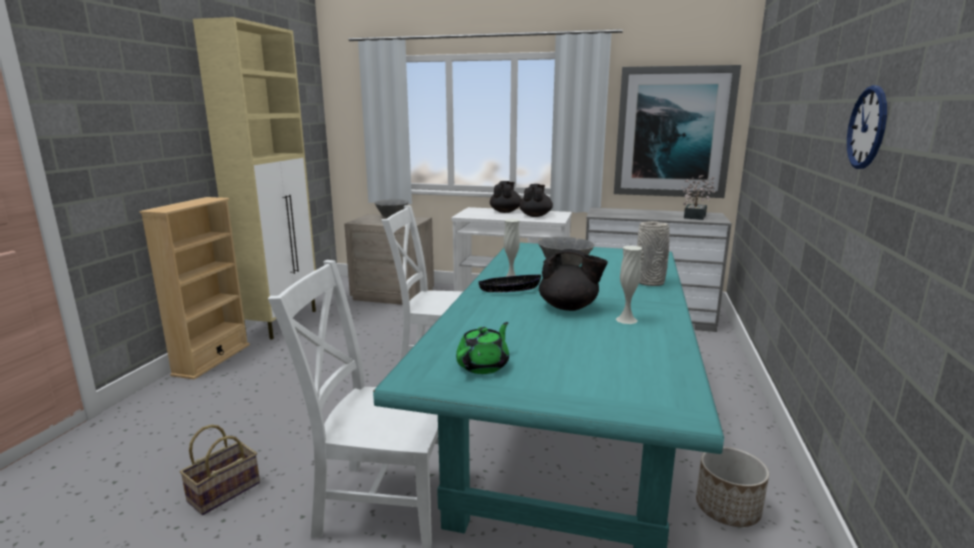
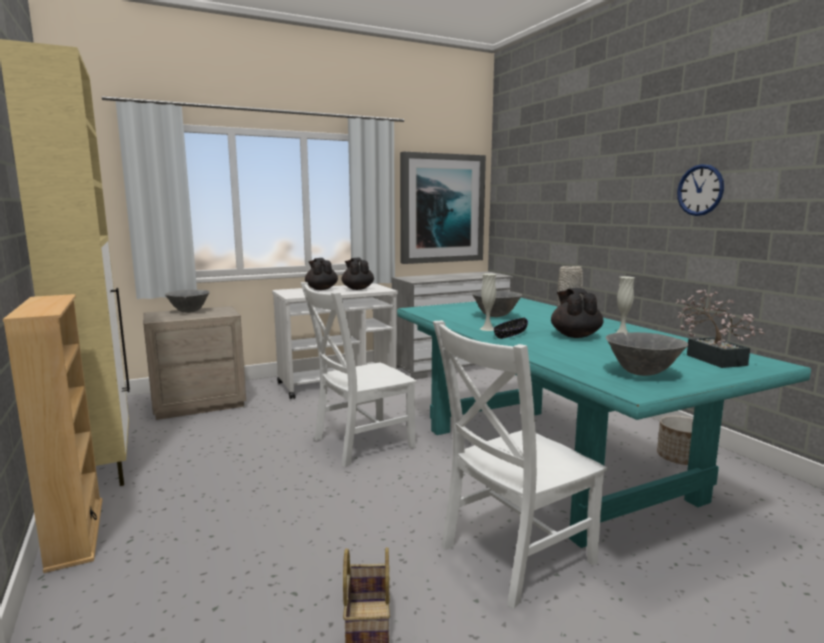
camera: 40 degrees left, 5 degrees down
green teapot [456,322,509,374] -> grey bowl [606,332,688,376]
black teapot [539,249,608,311] -> black teapot turned 75 degrees counterclockwise [551,288,604,338]
potted plant [682,175,715,220] -> potted plant moved to [676,289,765,368]

